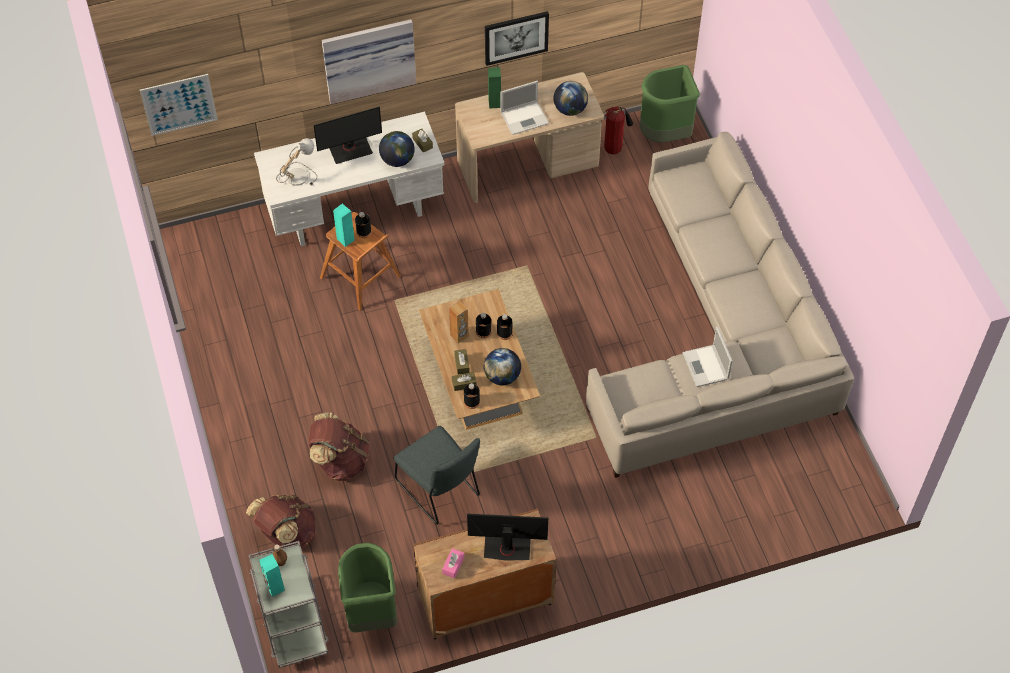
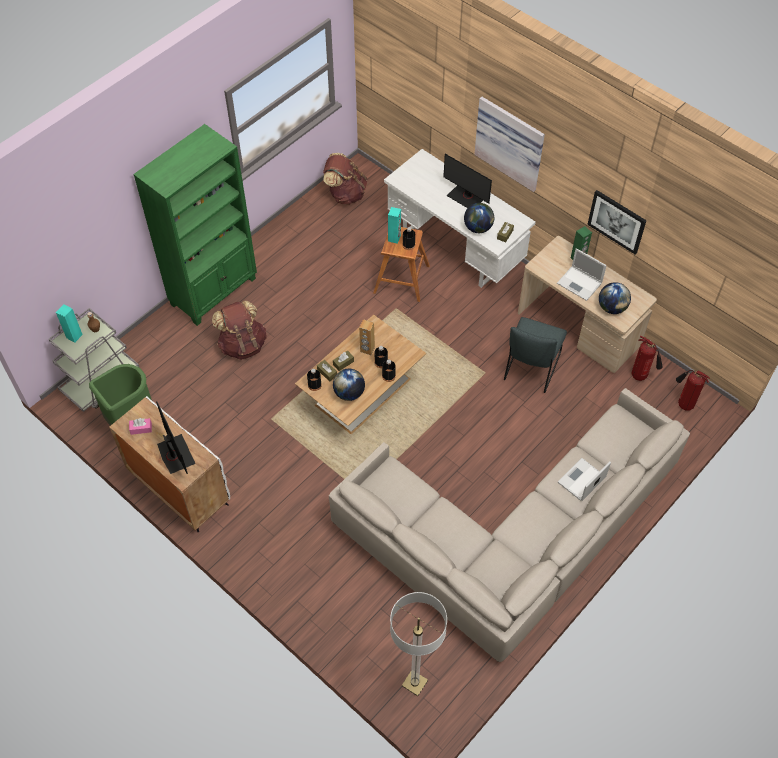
camera: 60 degrees right, 0 degrees up
picture [140,74,218,136] -> none
brown backpack [246,495,315,548] -> brown backpack moved to [323,153,367,205]
table lamp [276,138,317,186] -> none
grey chair [393,426,480,525] -> grey chair moved to [504,317,567,393]
brown cabinet [413,508,556,640] -> white cabinet [109,396,230,533]
green trash can [640,65,700,143] -> fire extinguisher [676,370,710,410]
laptop [682,327,733,387] -> laptop moved to [558,458,611,501]
none -> green bookcase [133,124,257,326]
none -> floor lamp [390,592,447,696]

